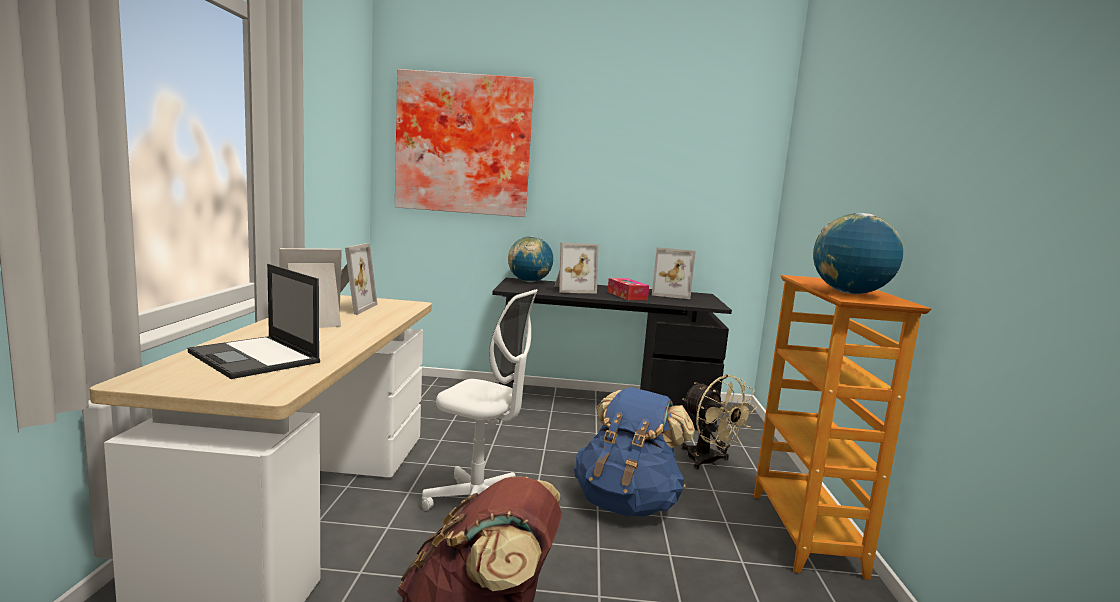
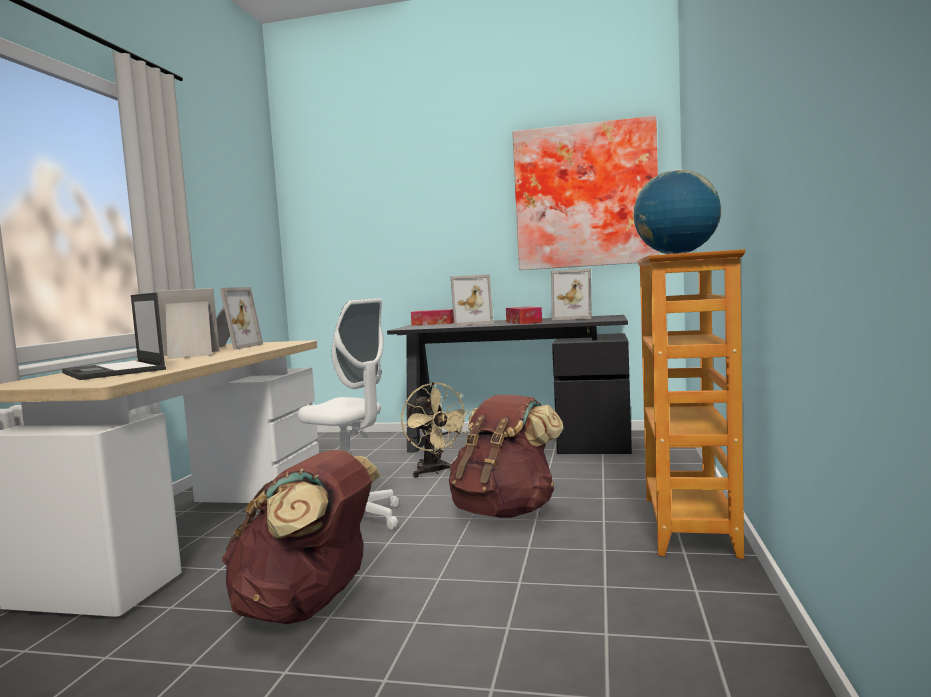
camera: 10 degrees right, 5 degrees down
picture [395,69,534,217] -> picture moved to [512,116,660,270]
globe [508,236,553,282] -> tissue box [411,309,454,326]
blue backpack [574,387,695,517] -> brown backpack [449,395,564,518]
beige fan [681,374,757,469] -> beige fan moved to [401,382,471,478]

